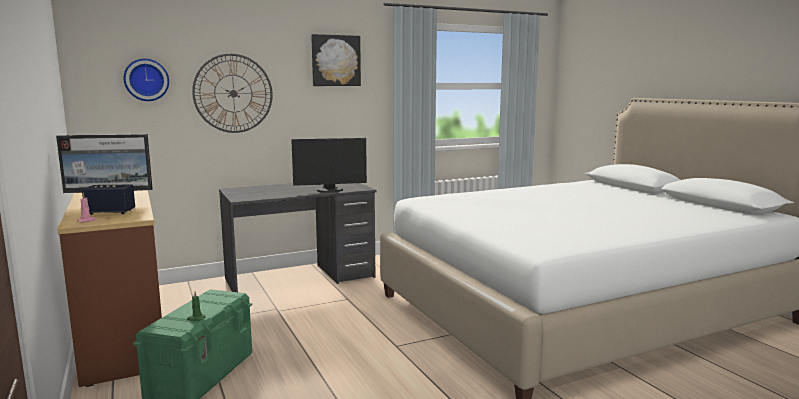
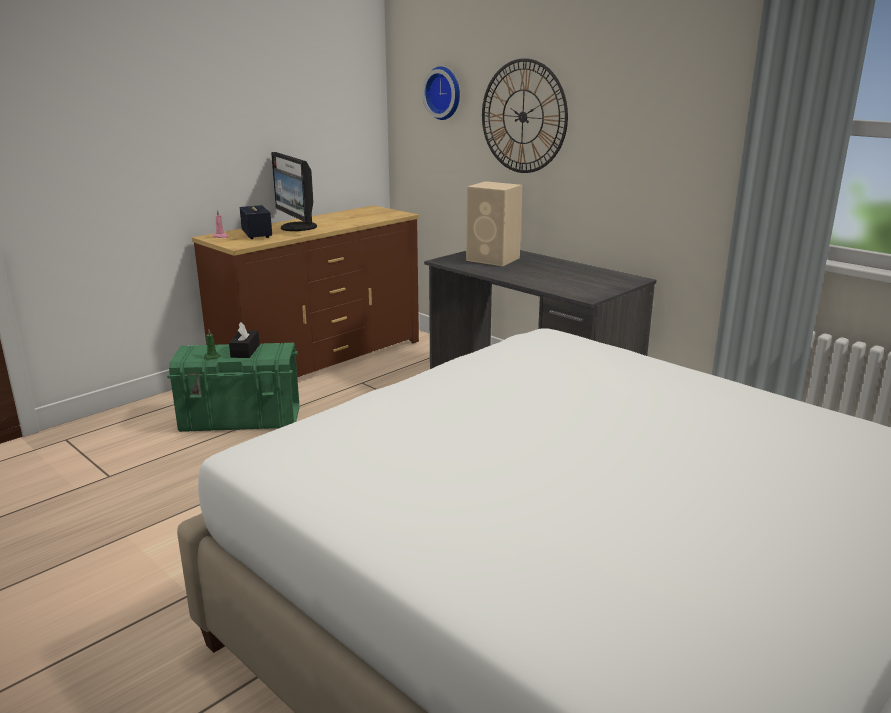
camera: 70 degrees right, 10 degrees up
monitor [291,138,367,193] -> none
picture [311,34,361,86] -> none
none -> black tissue box [229,322,260,358]
none -> beige speaker [466,181,522,266]

